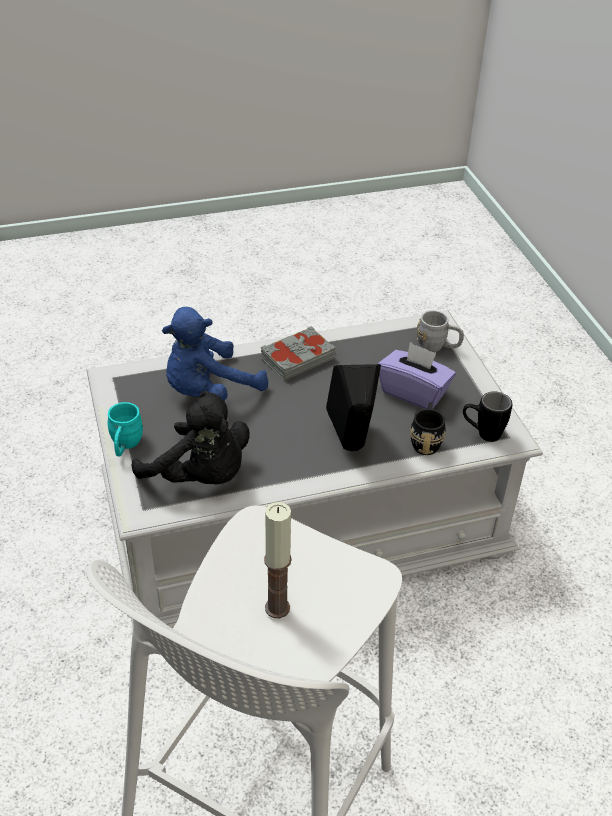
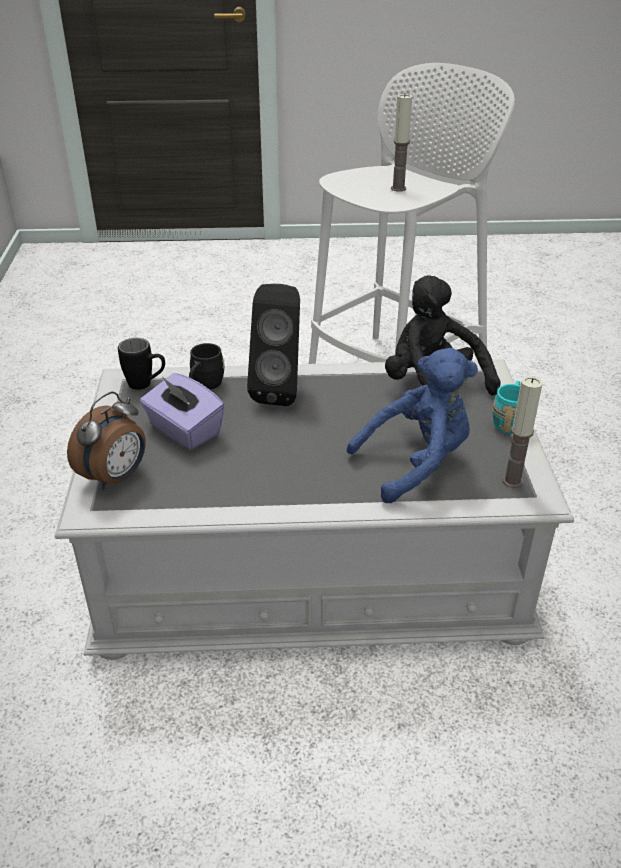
camera: 165 degrees left, 5 degrees down
grey book [261,326,335,381] -> none
grey mug [417,310,464,352] -> alarm clock [67,392,146,489]
none -> candle [502,376,543,488]

